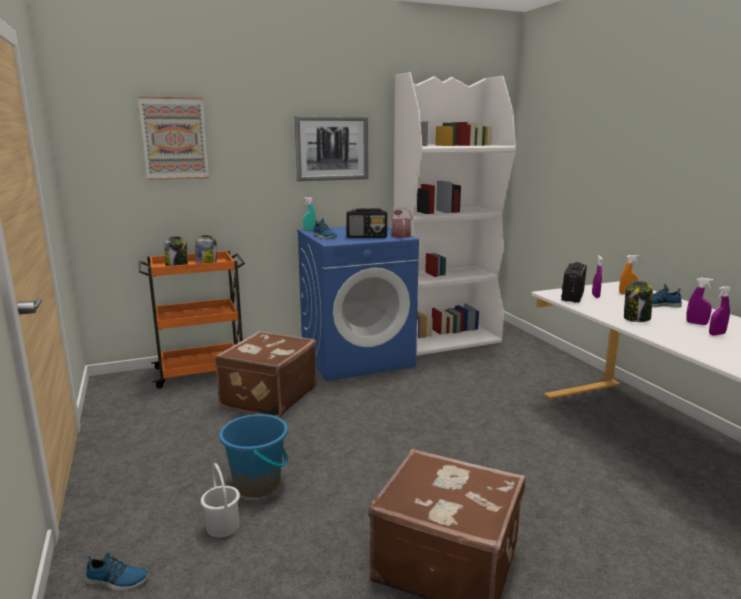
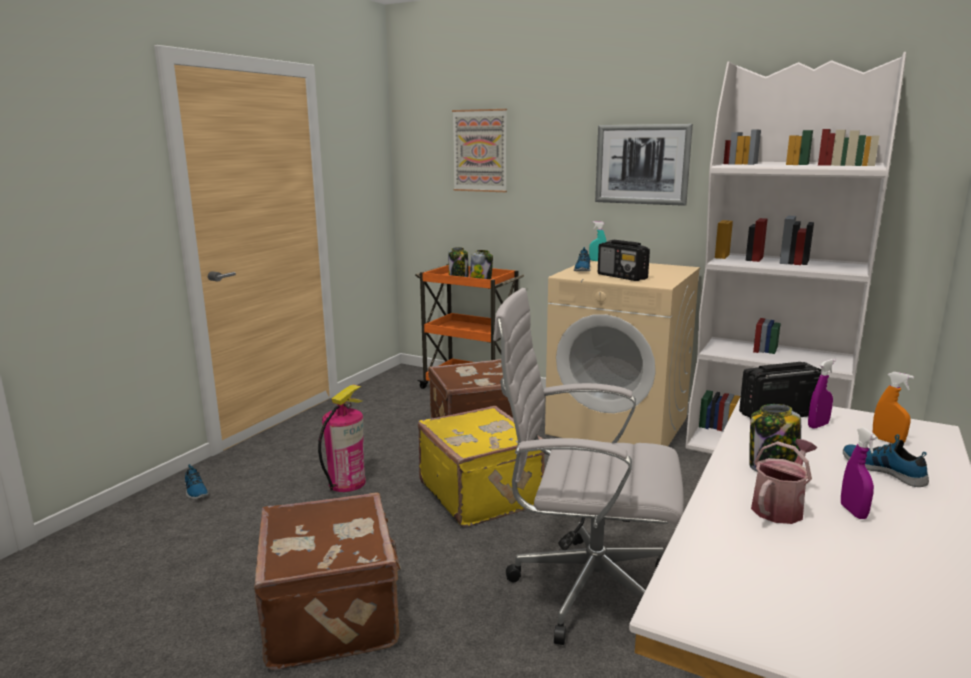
camera: 50 degrees right, 0 degrees up
white bucket [201,463,240,538] -> none
blue bucket [219,414,288,497] -> fire extinguisher [318,384,366,492]
blue washing machine [297,227,419,381] -> beige washing machine [545,260,700,446]
watering can [391,207,412,238] -> watering can moved to [751,439,817,524]
purple spray bottle [709,286,732,335] -> none
none -> yellow suitcase [418,406,545,527]
none -> white office chair [493,288,684,645]

